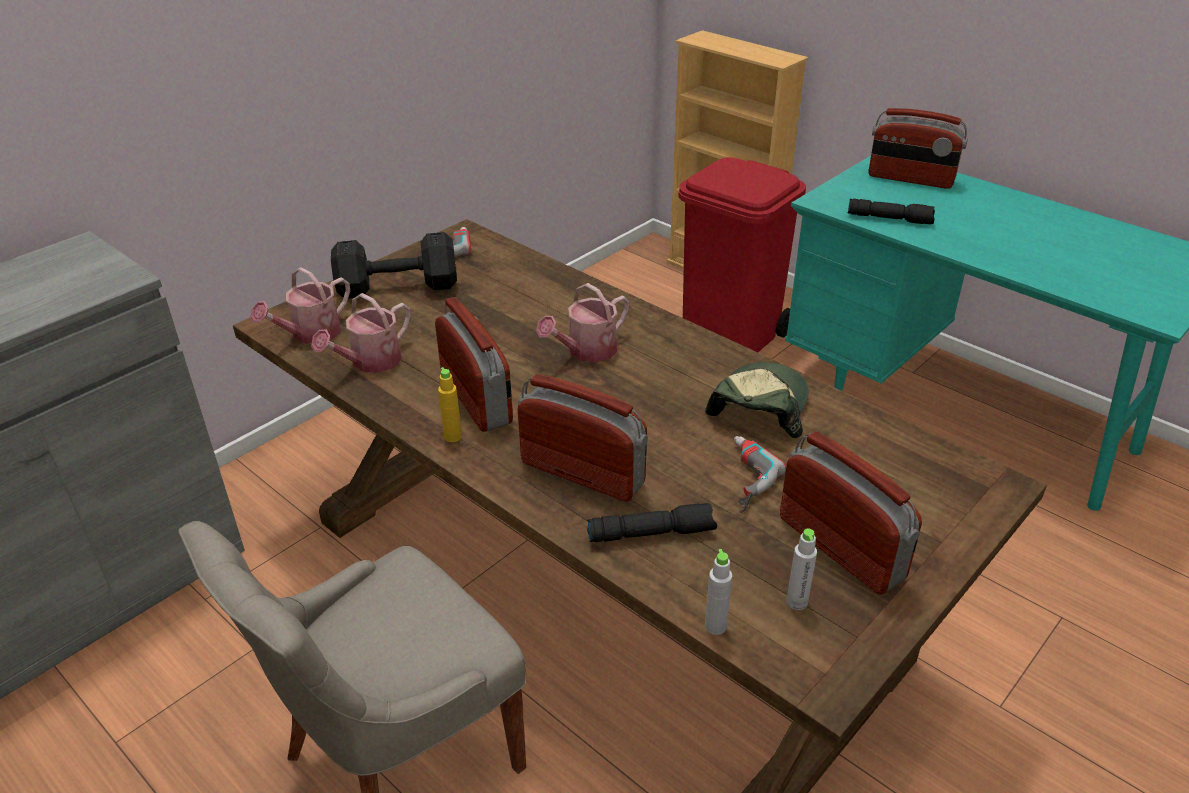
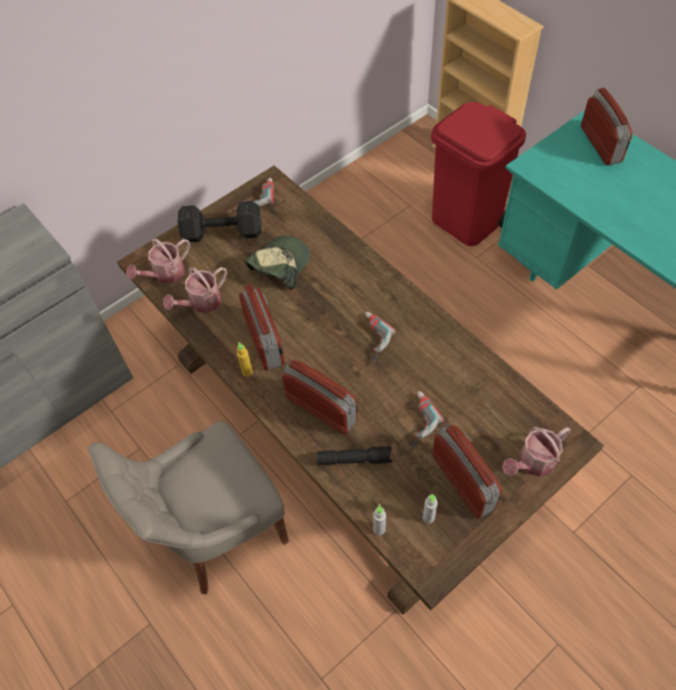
camera: 10 degrees right, 20 degrees up
watering can [536,283,629,363] -> watering can moved to [502,426,570,477]
cap [705,362,809,438] -> cap moved to [245,236,310,290]
black flashlight [848,199,935,224] -> none
radio [869,108,968,189] -> radio turned 135 degrees counterclockwise [581,88,632,165]
none -> power drill [365,312,396,365]

